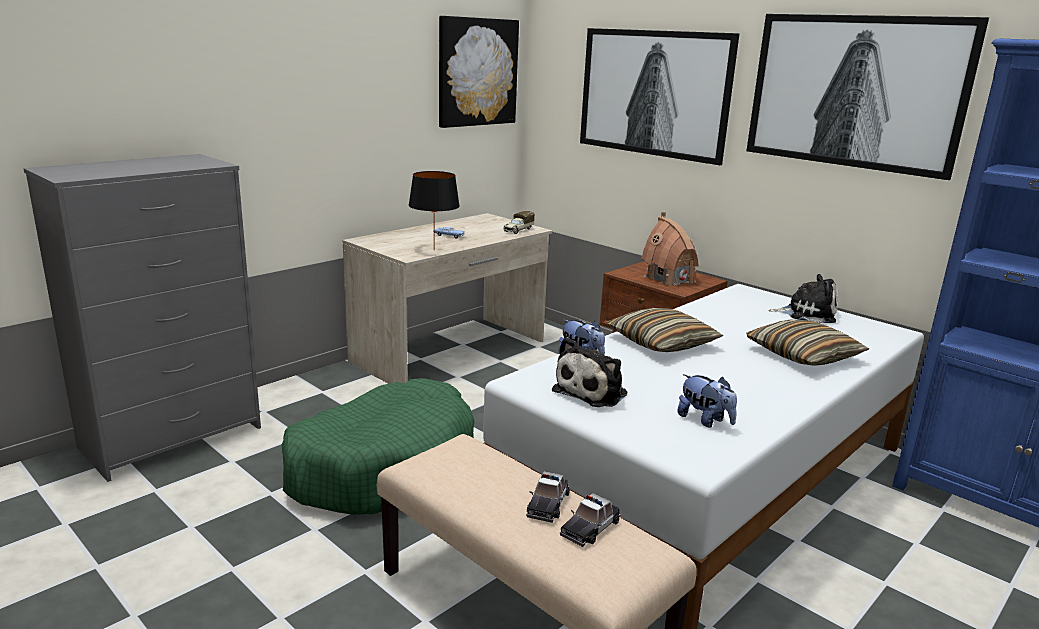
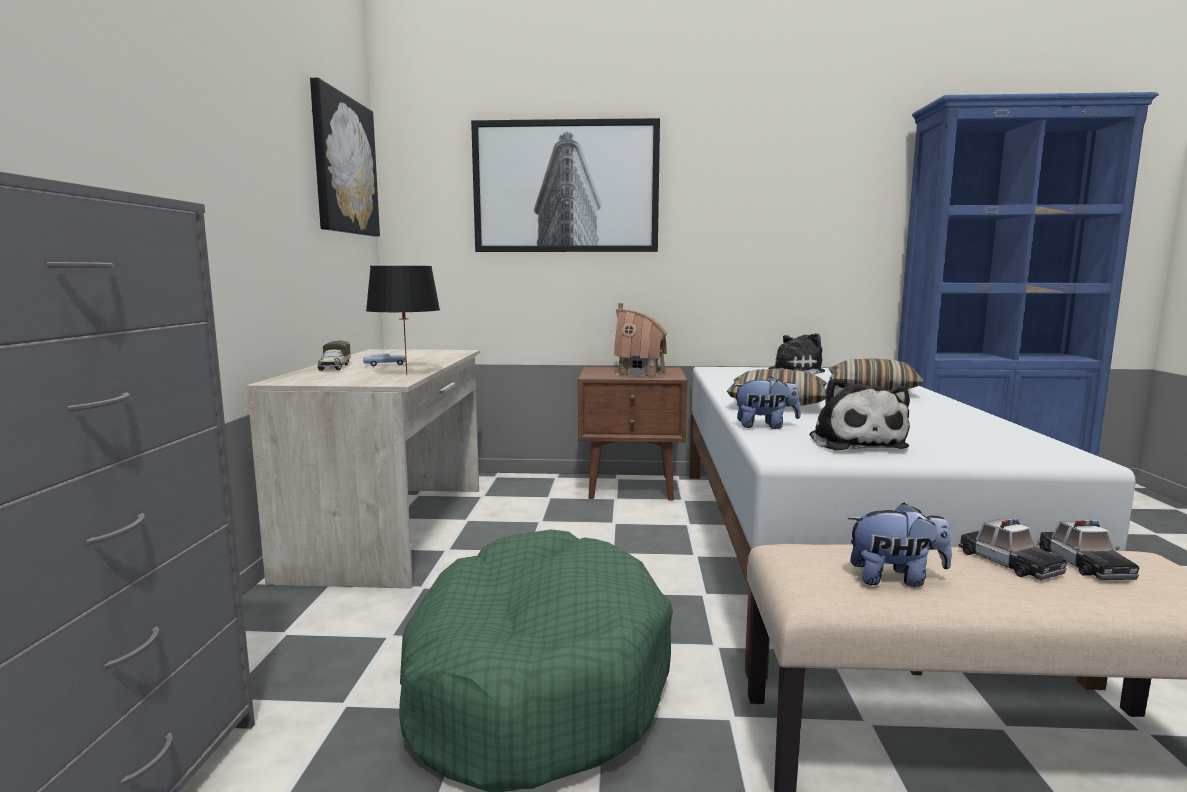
camera: 40 degrees left, 10 degrees down
toy truck [503,211,535,234] -> toy truck moved to [318,340,351,371]
plush toy [677,374,737,428] -> plush toy moved to [848,503,952,587]
picture [747,14,989,180] -> none

